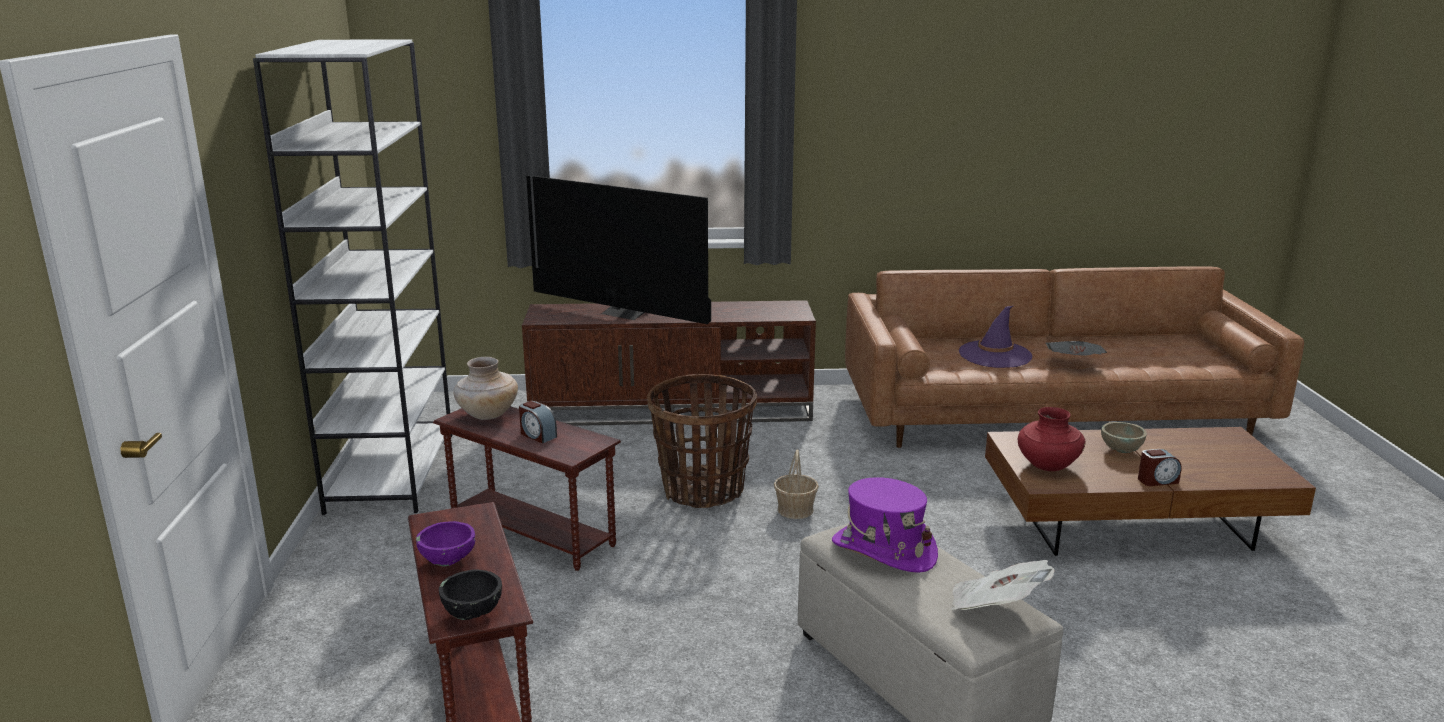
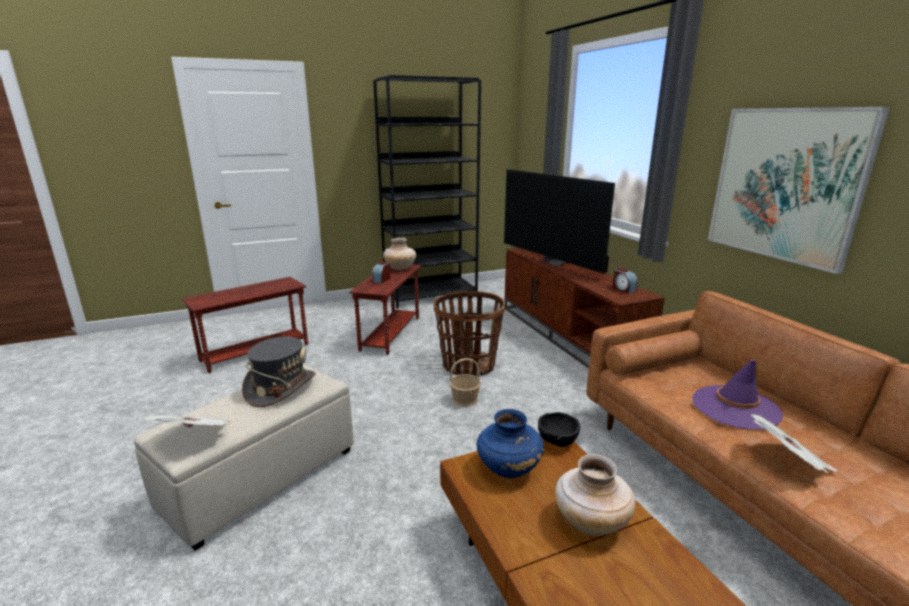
camera: 70 degrees right, 0 degrees up
white bookcase [253,39,452,515] -> black bookcase [373,75,481,309]
purple bowl [416,521,475,566] -> none
black bowl [439,570,502,620] -> black bowl moved to [538,412,581,447]
television [526,175,711,324] -> television turned 45 degrees counterclockwise [504,169,615,274]
purple hat [832,477,938,573] -> grey hat [242,336,315,407]
red vase [1018,407,1085,471] -> blue vase [477,409,544,478]
beige bowl [1101,422,1147,453] -> beige vase [555,454,636,536]
alarm clock [1138,449,1182,486] -> alarm clock moved to [613,268,637,293]
none -> picture [708,107,890,274]

